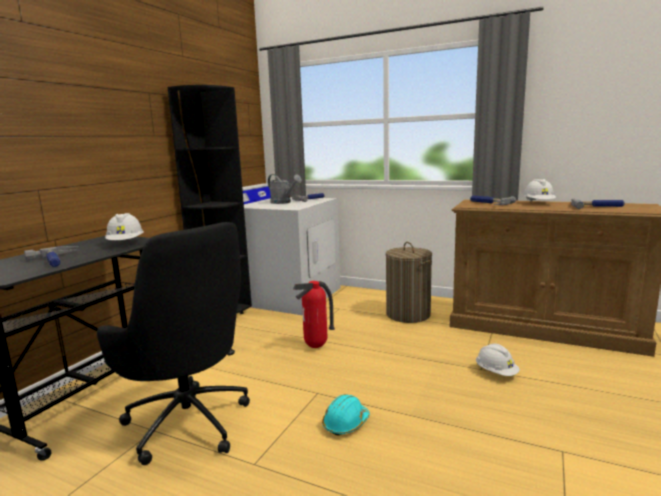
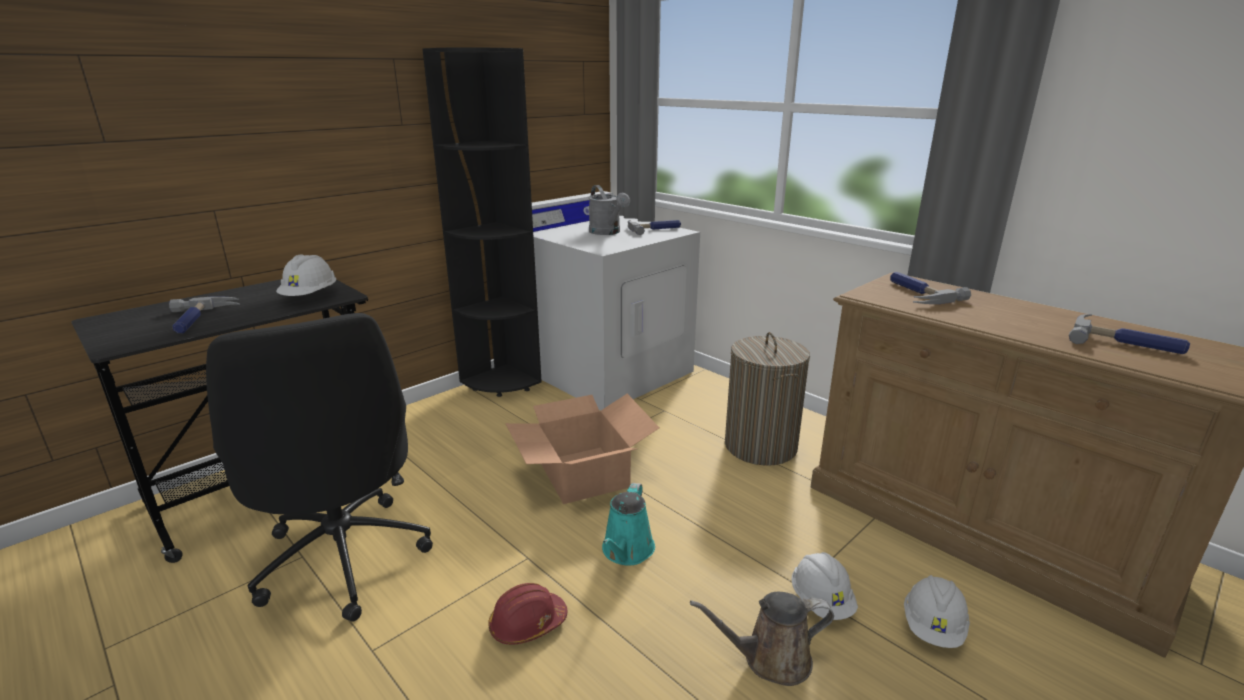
camera: 20 degrees right, 10 degrees up
fire extinguisher [293,281,335,348] -> cardboard box [506,394,659,504]
turquoise hard hat [322,394,370,436] -> red hard hat [488,583,567,644]
white hard hat [523,179,556,202] -> white hard hat moved to [904,575,970,648]
none -> turquoise watering can [602,483,655,565]
none -> brown watering can [690,592,834,686]

